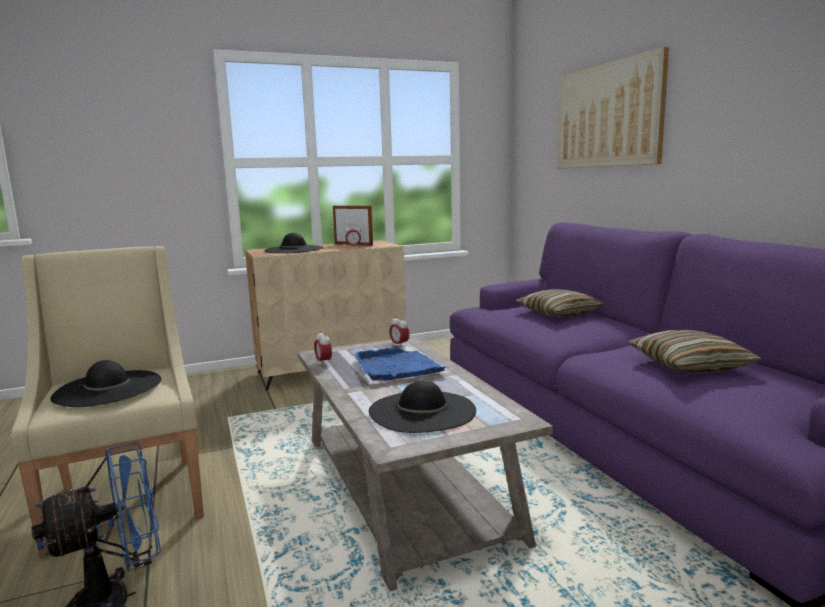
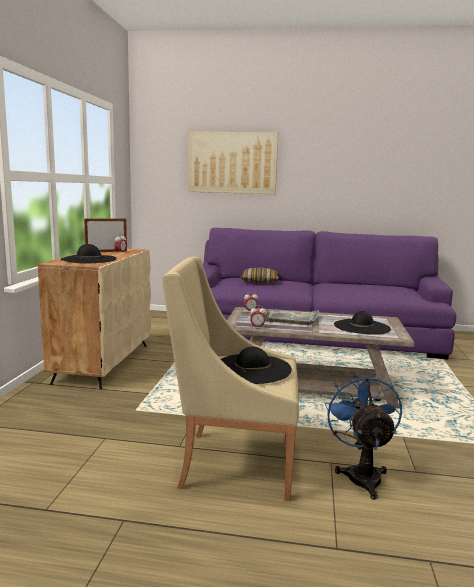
camera: 60 degrees left, 0 degrees up
blue tray [355,348,447,381] -> grey tray [265,310,319,325]
pillow [629,330,763,373] -> none

